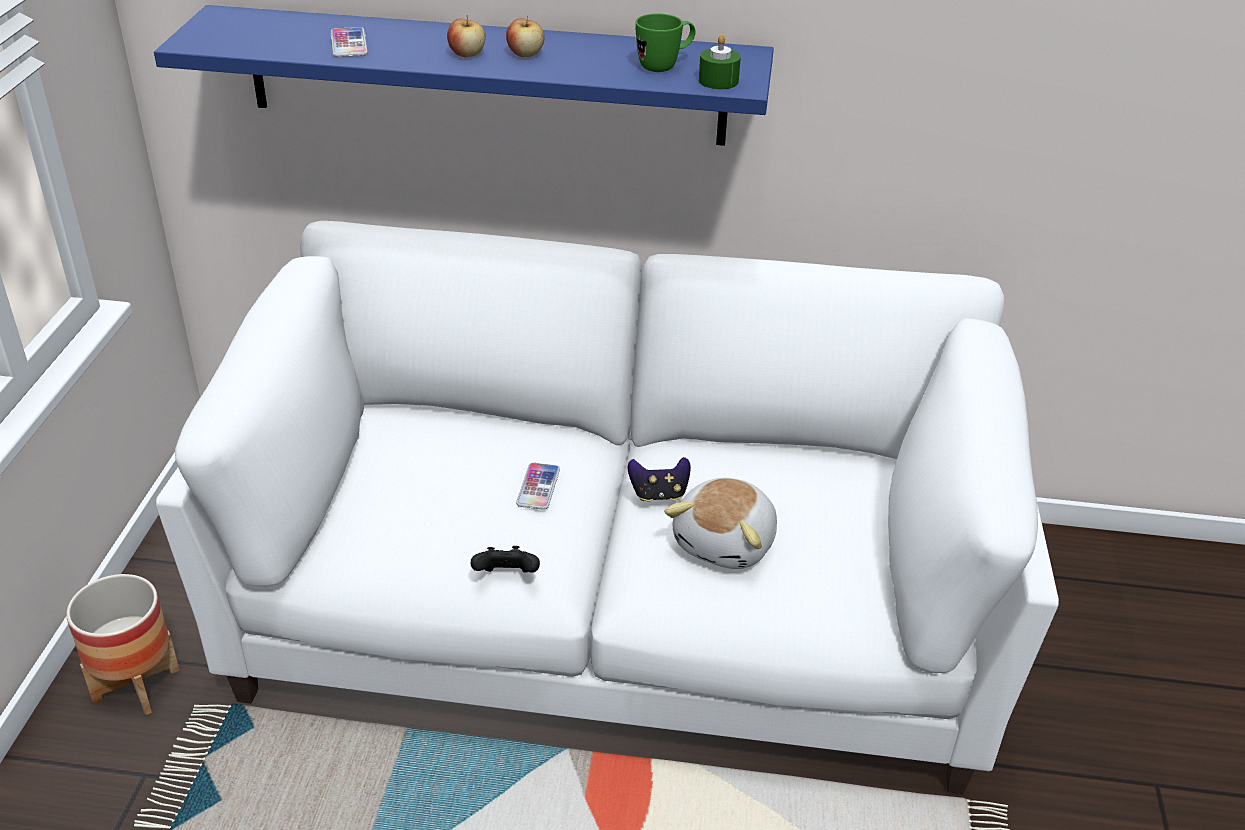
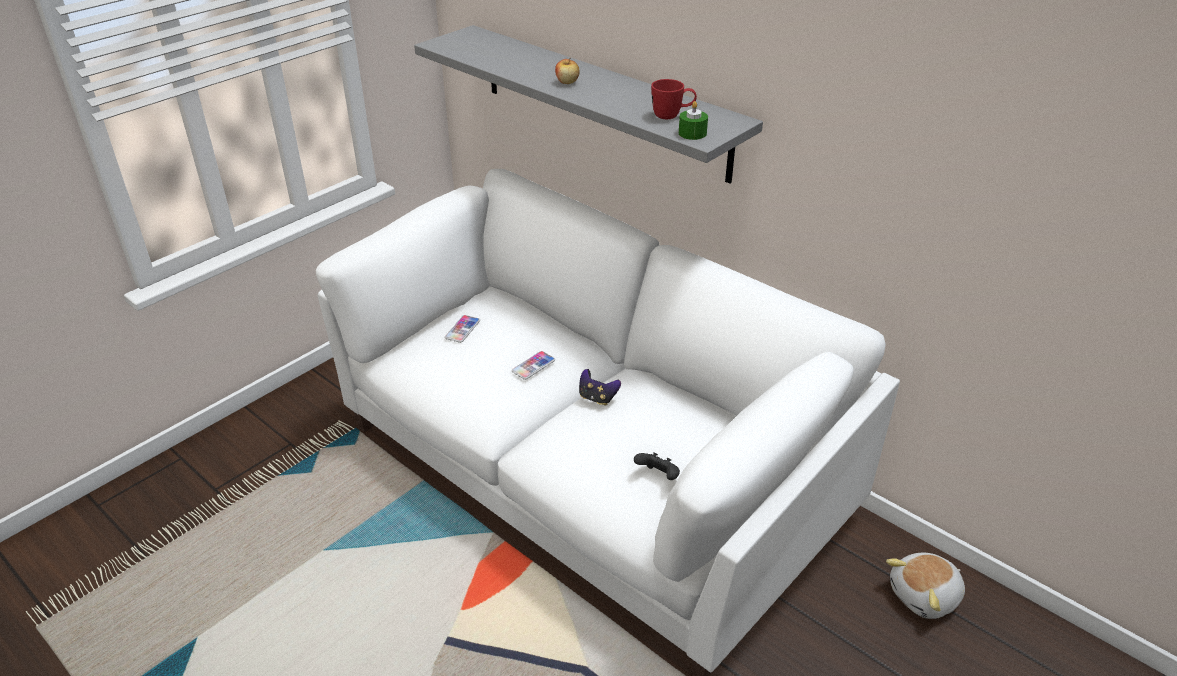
camera: 35 degrees right, 0 degrees up
planter [66,574,180,715] -> none
blue shelf [154,5,774,146] -> grey shelf [414,25,763,184]
phone [331,27,368,57] -> phone moved to [445,315,480,343]
black game controller [471,546,540,573] -> black game controller moved to [634,452,680,480]
apple [506,16,544,57] -> none
green mug [635,13,695,72] -> red mug [651,79,697,119]
plush toy [664,478,777,569] -> plush toy moved to [886,553,965,619]

